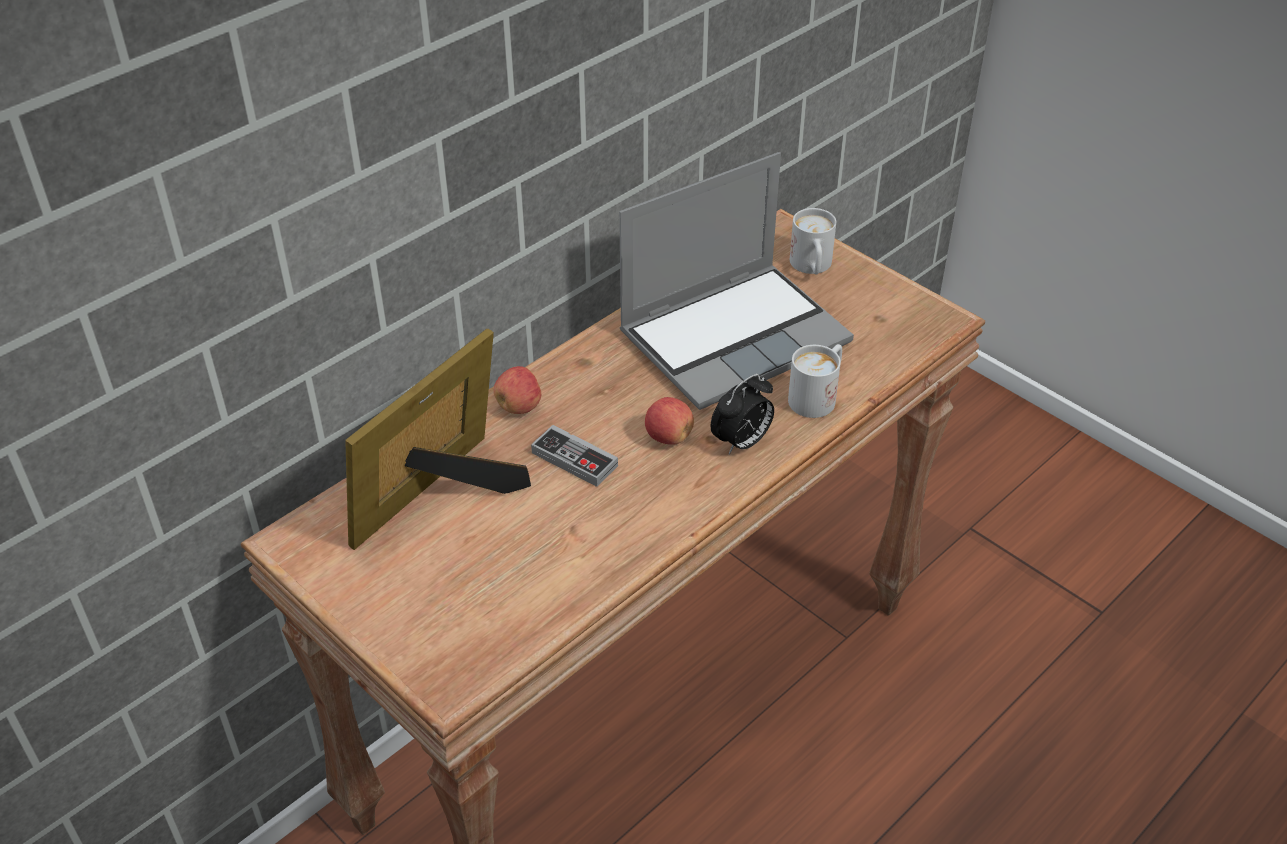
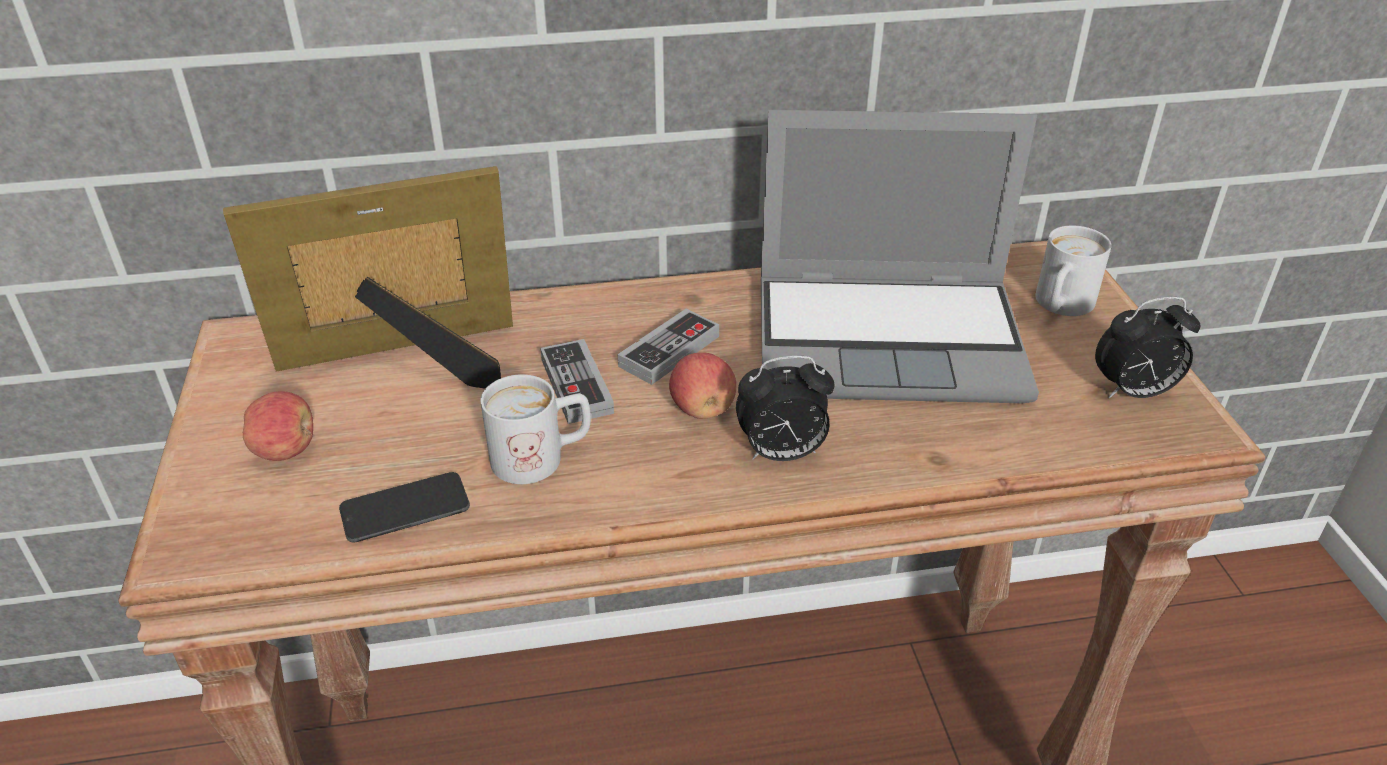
camera: 35 degrees right, 5 degrees down
apple [493,366,541,414] -> apple moved to [243,391,313,461]
white mug [788,344,842,418] -> white mug moved to [480,374,591,484]
none -> phone [339,472,470,542]
none -> game controller [618,309,719,385]
none -> alarm clock [1095,297,1201,398]

